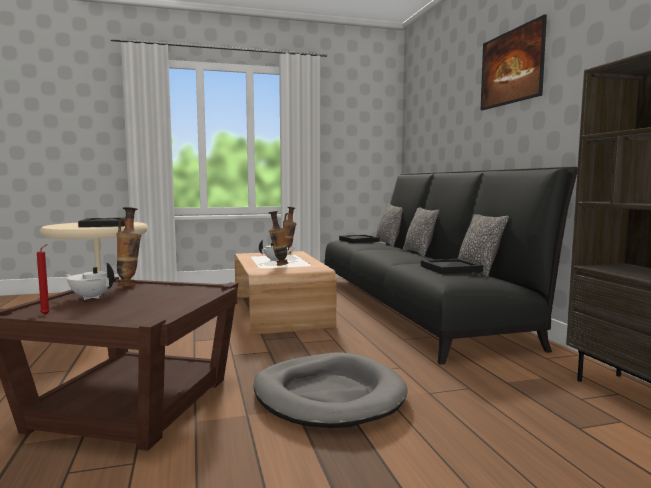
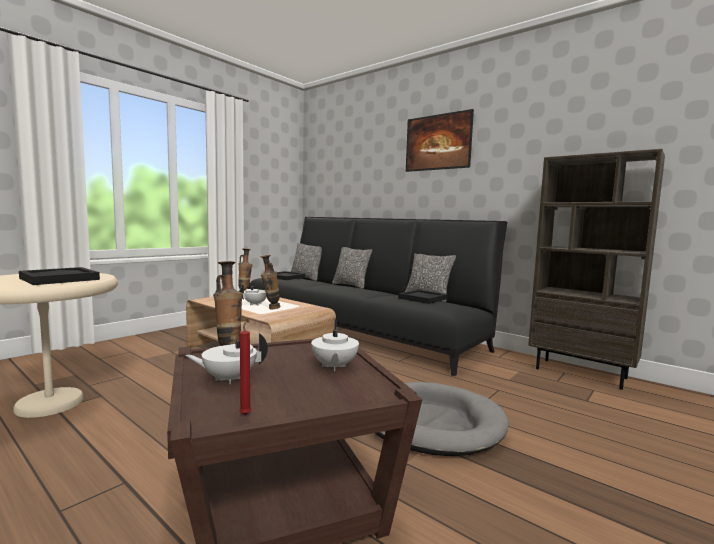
camera: 35 degrees left, 0 degrees up
none -> white teapot [311,320,359,371]

